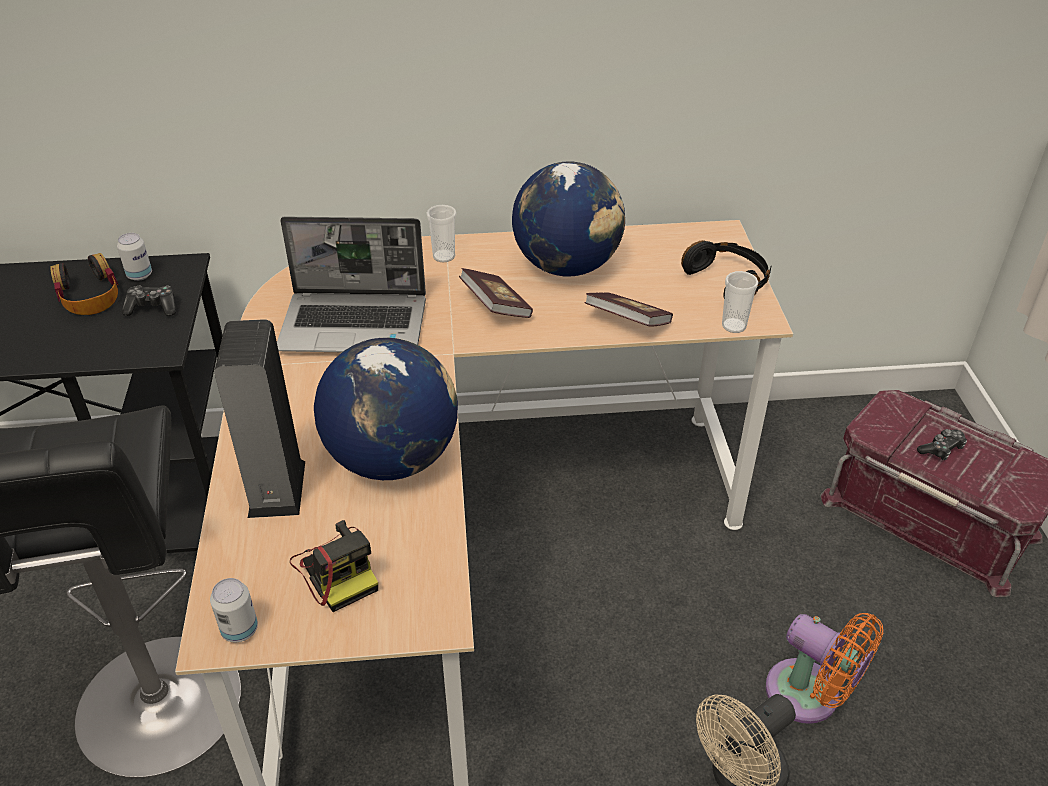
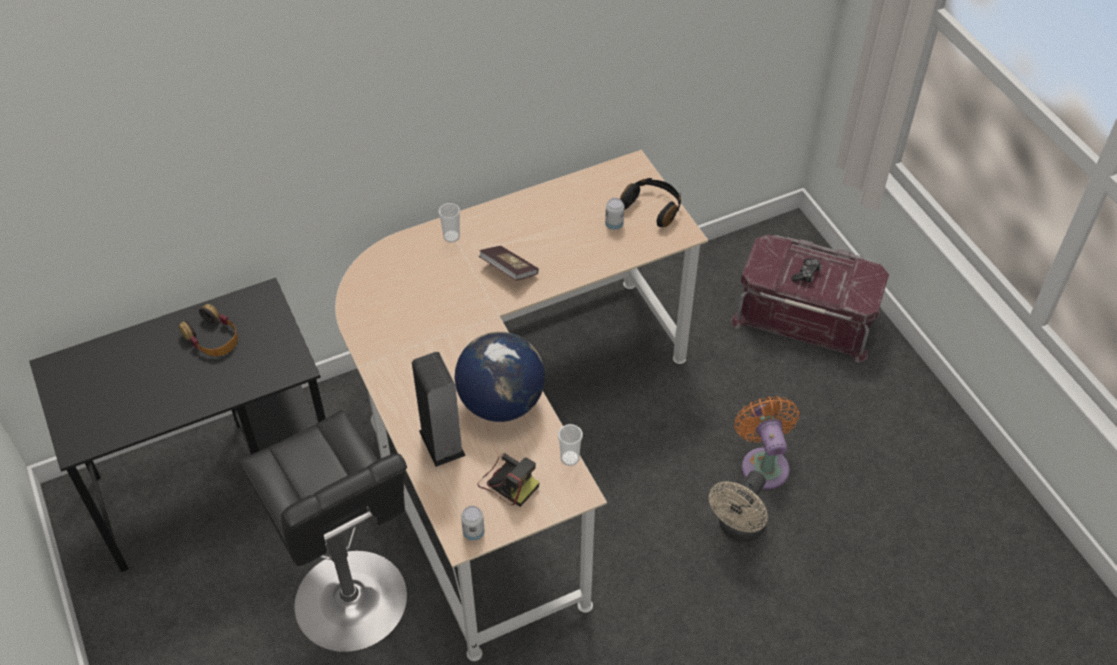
camera: 20 degrees left, 10 degrees up
can [117,233,152,281] -> can moved to [605,198,624,230]
game controller [122,286,176,316] -> none
laptop [277,216,426,352] -> none
globe [512,161,625,277] -> none
book [584,292,673,327] -> none
cup [722,271,758,333] -> cup moved to [558,424,583,466]
orange fan [765,613,883,724] -> orange fan turned 120 degrees counterclockwise [734,396,799,489]

